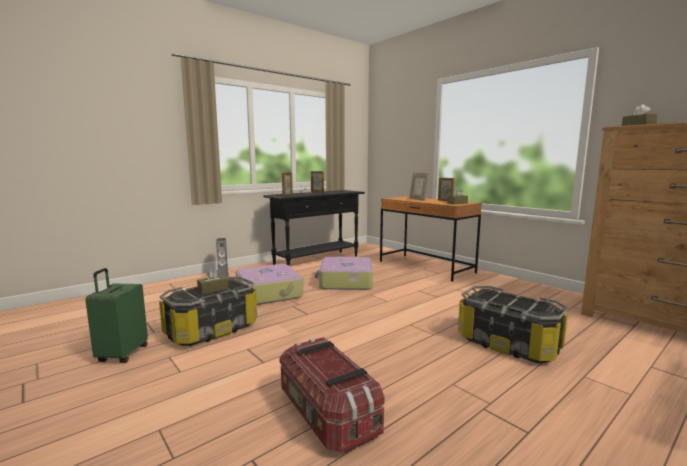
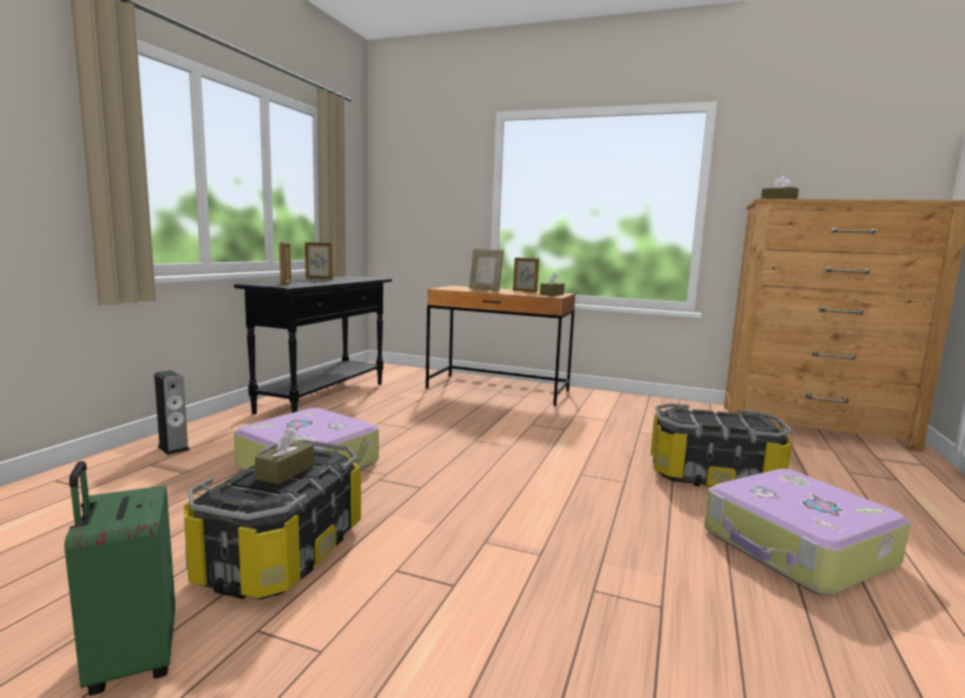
camera: 30 degrees left, 0 degrees up
storage box [279,337,384,453] -> none
suitcase [315,257,373,290] -> suitcase moved to [704,469,911,595]

